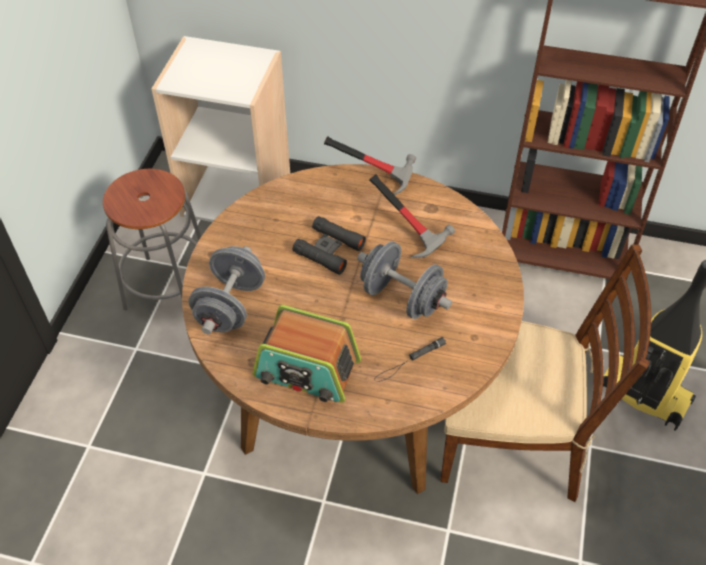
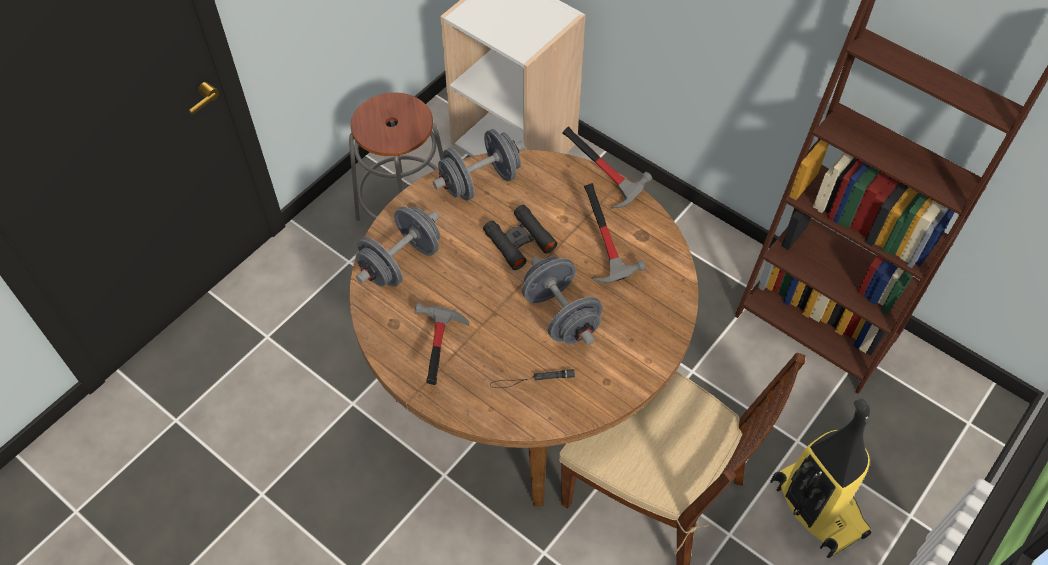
camera: 25 degrees right, 5 degrees up
radio [252,305,361,403] -> hammer [414,303,470,385]
none -> grey dumbbell [433,129,525,201]

